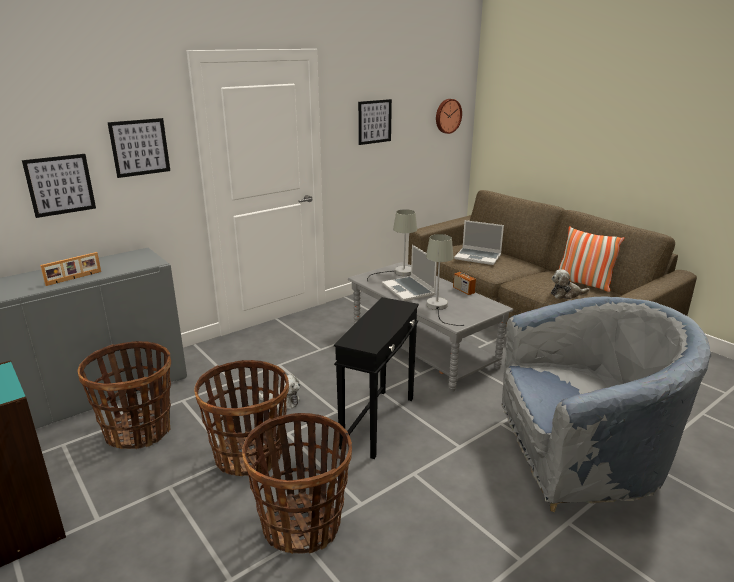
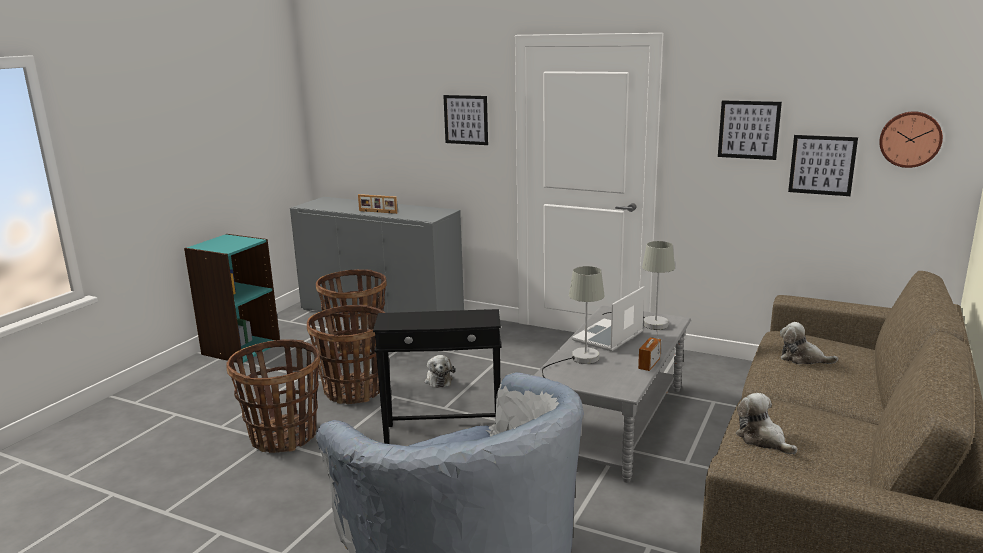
camera: 65 degrees right, 5 degrees down
picture [22,154,96,218] -> picture moved to [788,135,858,196]
laptop [454,220,504,265] -> plush toy [780,322,838,364]
pillow [559,226,624,292] -> none

